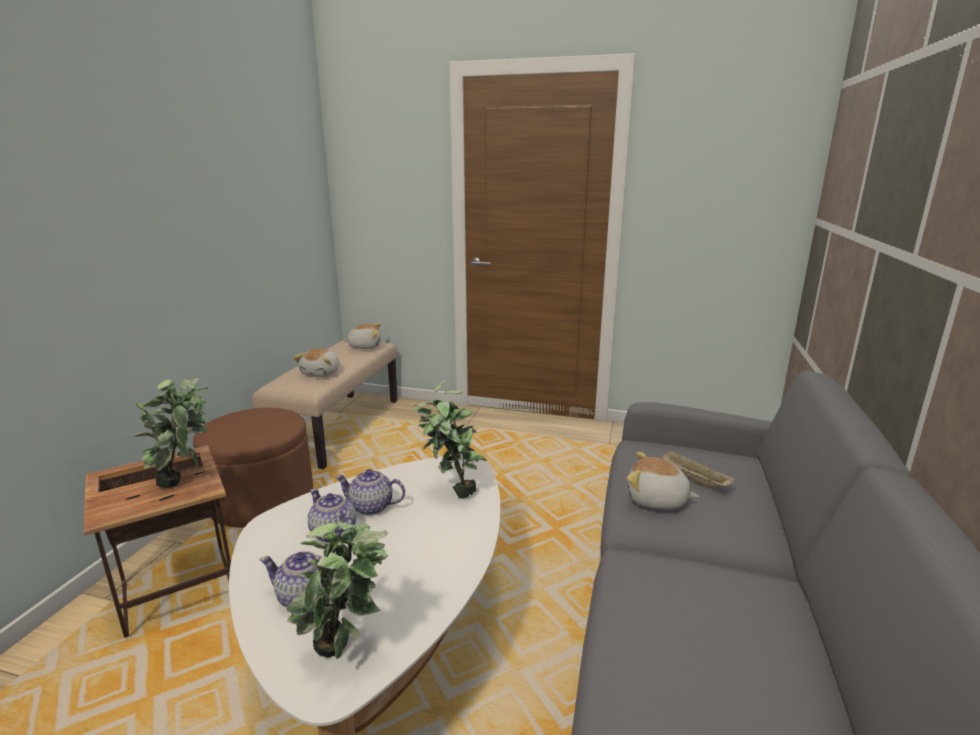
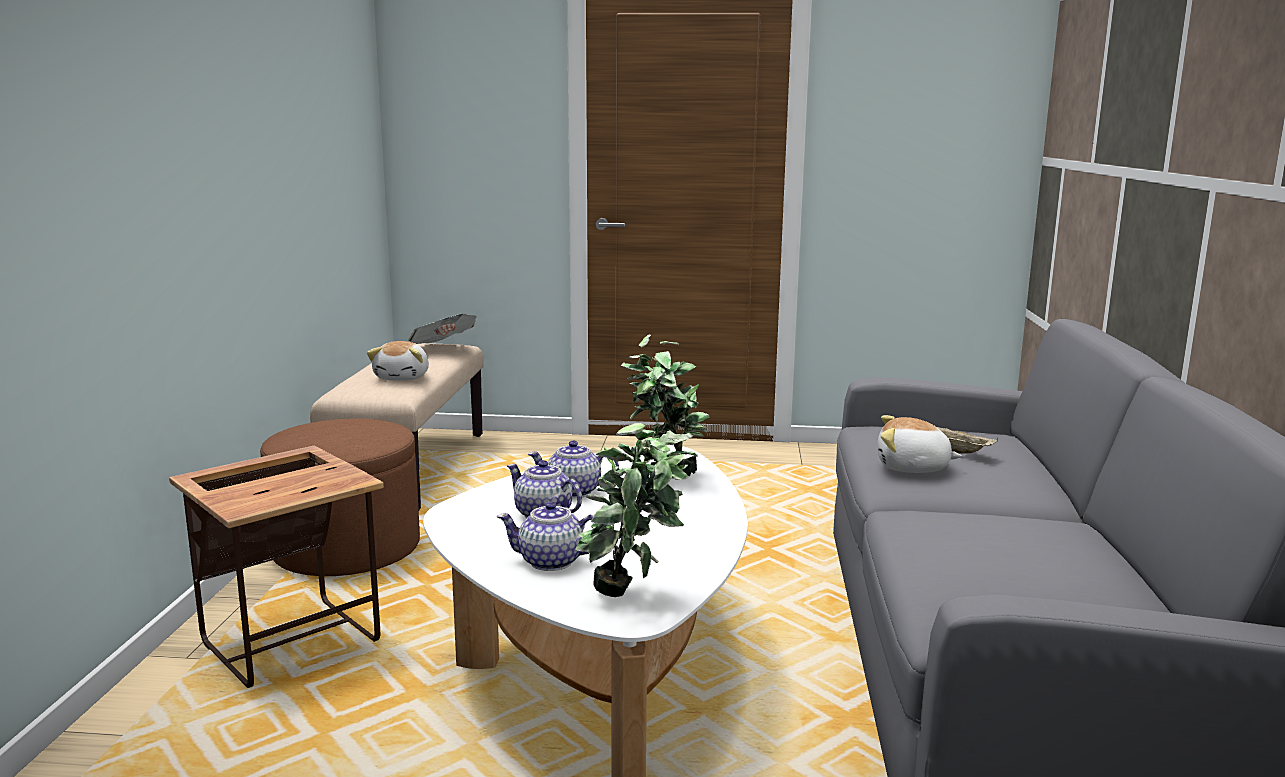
camera: 10 degrees left, 5 degrees down
potted plant [133,377,209,488] -> none
plush toy [343,323,381,349] -> newspaper [408,314,477,344]

